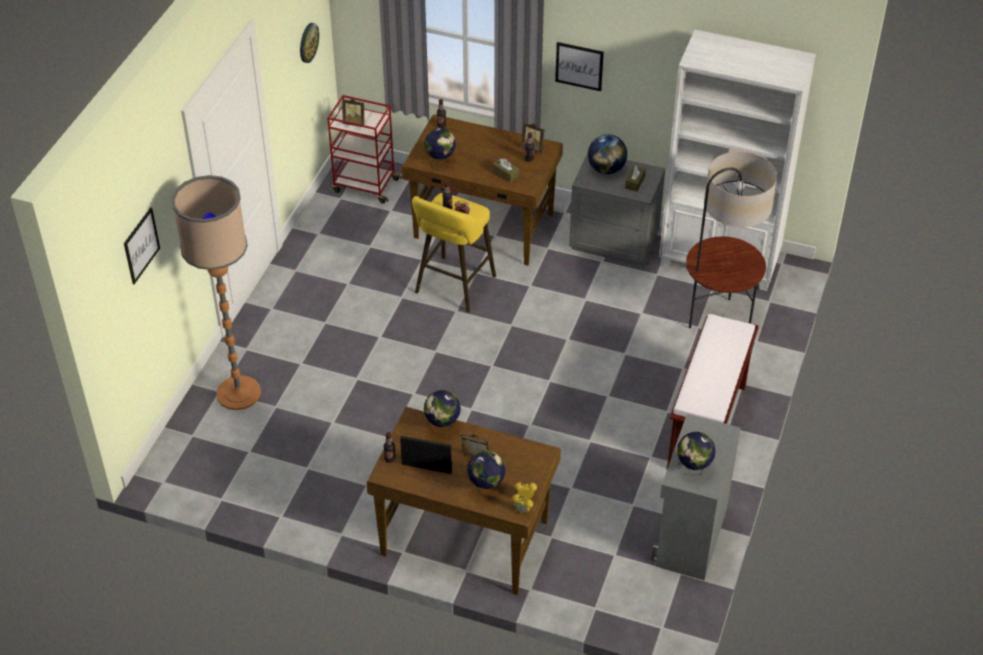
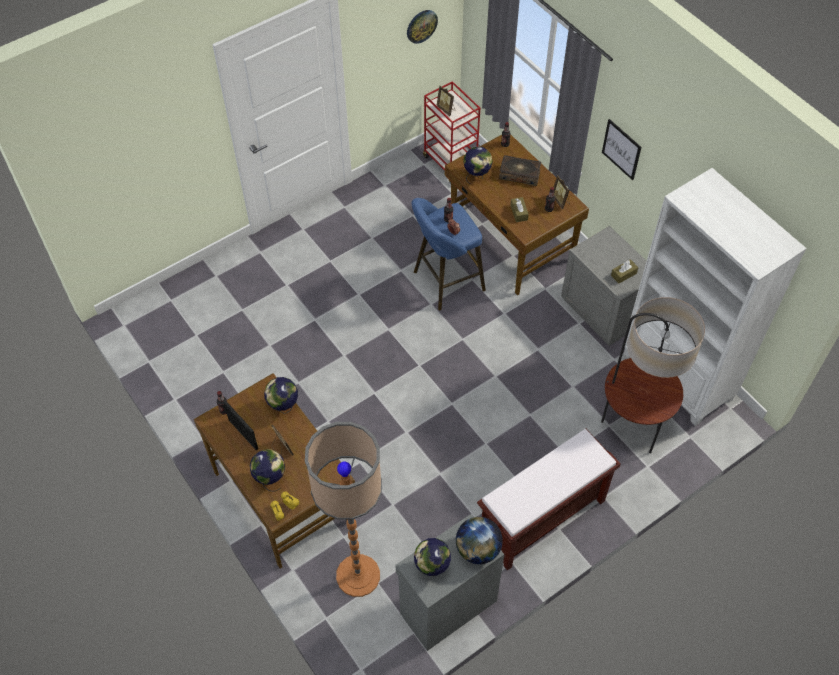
camera: 35 degrees right, 10 degrees up
picture [124,207,160,284] -> none
floor lamp [171,175,261,410] -> floor lamp moved to [305,422,382,597]
yellow stool [412,193,496,312] -> blue stool [412,198,486,310]
globe [588,134,627,174] -> globe moved to [456,517,503,564]
none -> book [499,155,541,186]

